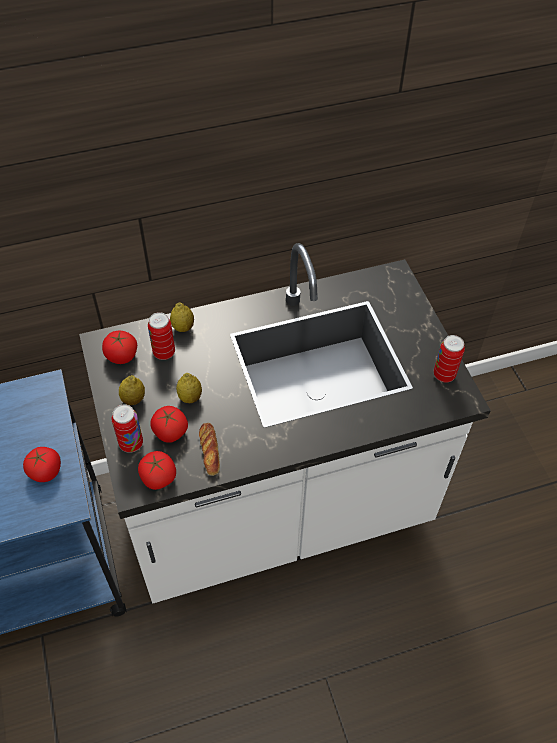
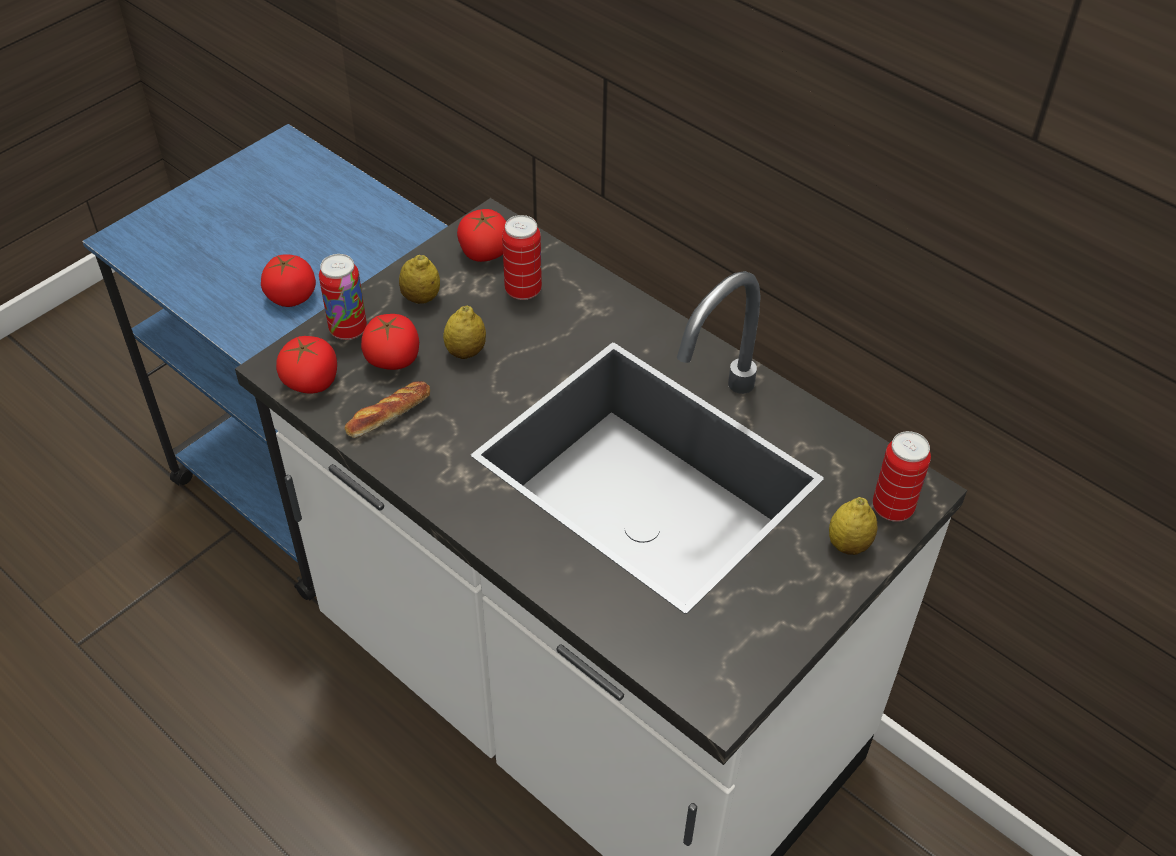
camera: 60 degrees right, 5 degrees down
lemon [170,302,194,332] -> lemon moved to [829,497,878,555]
can [434,335,465,382] -> can moved to [873,431,931,522]

